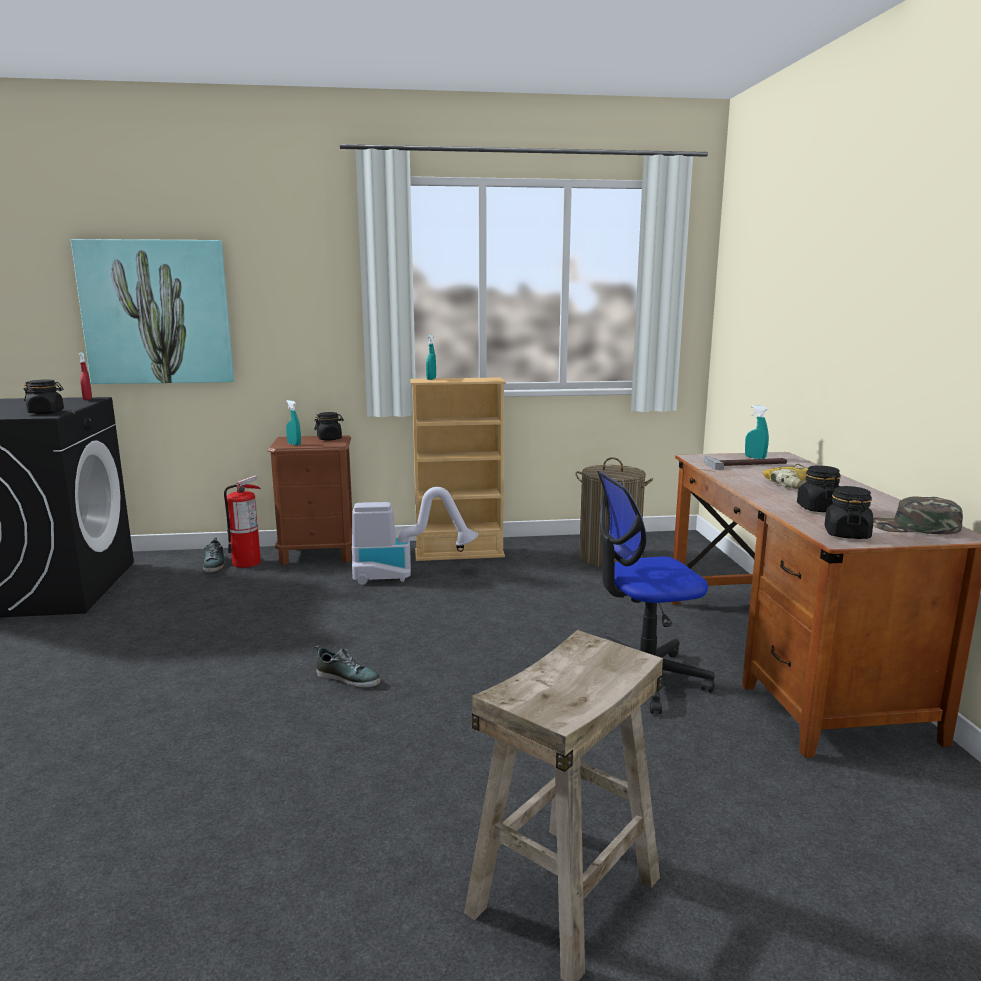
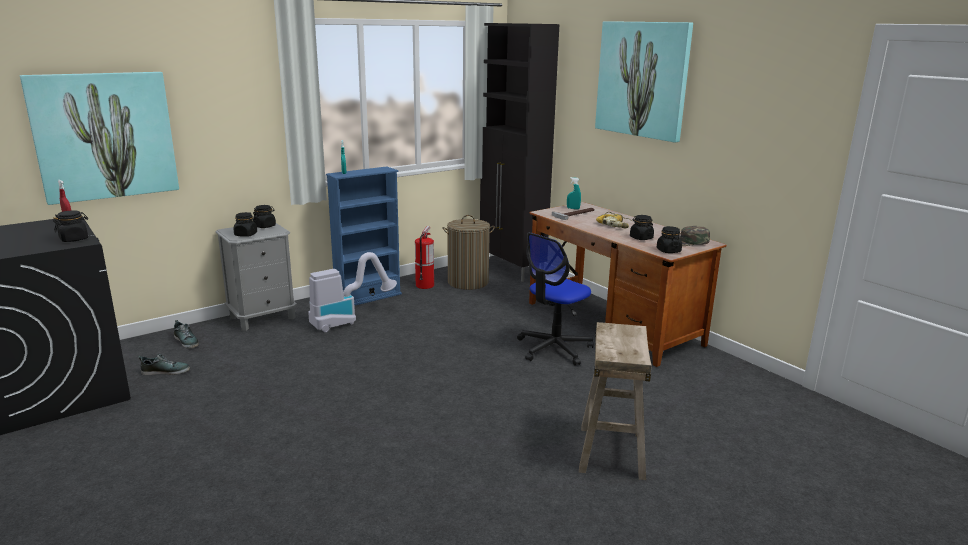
camera: 30 degrees left, 5 degrees up
fire extinguisher [224,475,261,568] -> fire extinguisher moved to [415,226,434,289]
brown nightstand [267,435,352,565] -> grey nightstand [216,223,297,331]
turquoise spray bottle [286,400,301,446] -> black jar [233,212,257,237]
shoe [315,645,381,688] -> shoe moved to [138,354,190,375]
beige bookcase [410,377,506,561] -> blue bookcase [326,166,402,306]
none -> black cabinet [480,23,559,282]
none -> picture [595,21,693,143]

